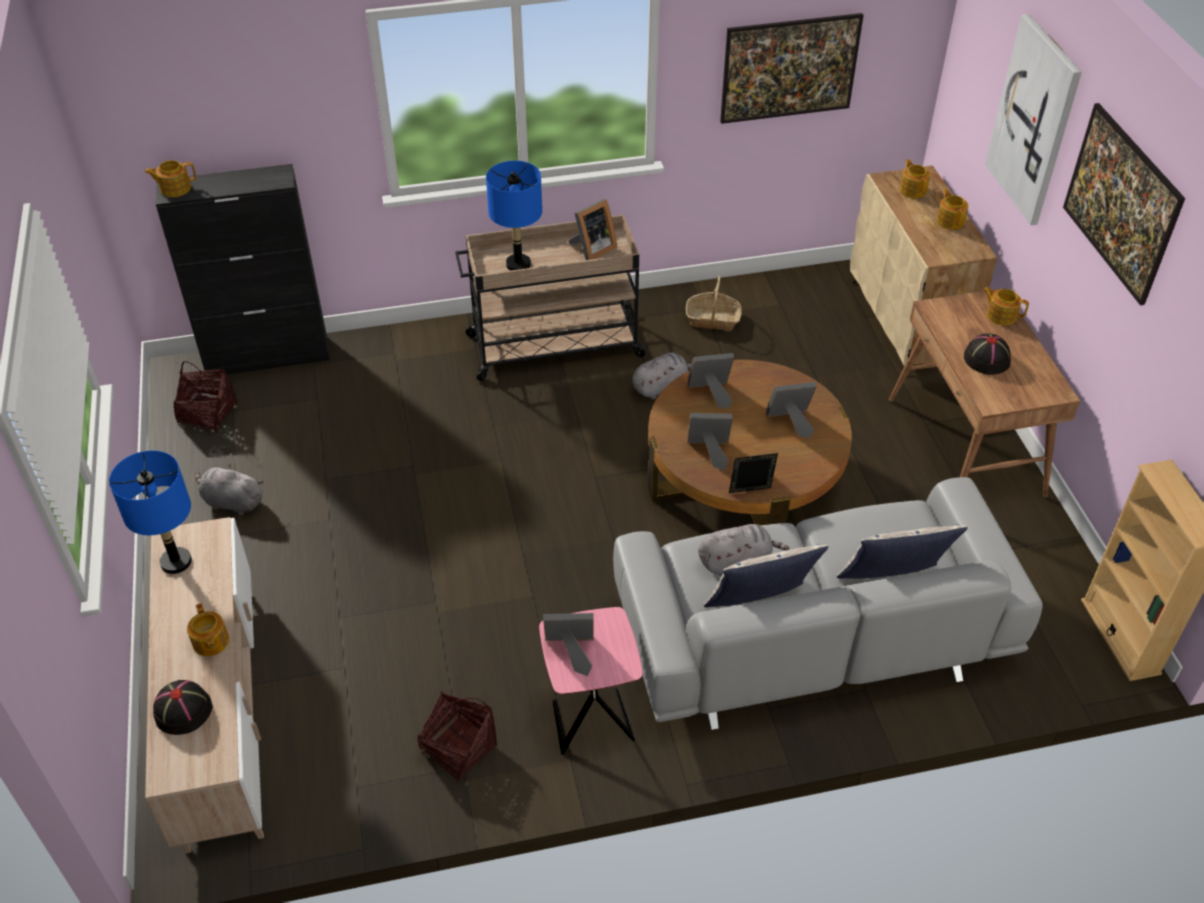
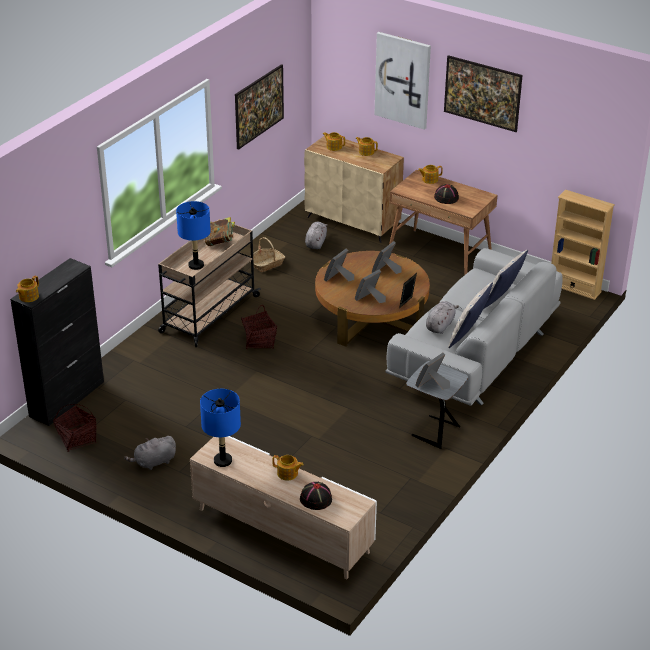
camera: 45 degrees left, 10 degrees down
basket [417,691,497,782] -> basket moved to [241,305,277,349]
pink side table [539,607,643,755] -> grey side table [406,361,468,449]
picture frame [568,199,617,260] -> book [205,217,235,246]
grey plush toy [632,352,691,399] -> grey plush toy moved to [305,222,328,249]

